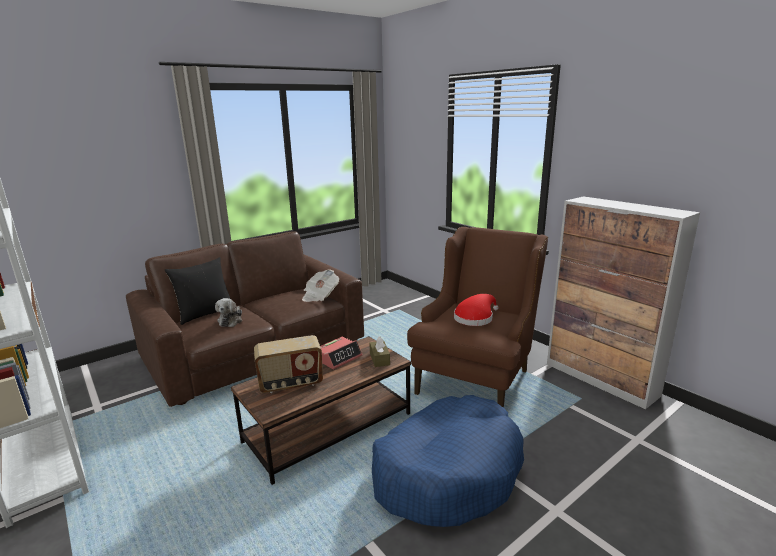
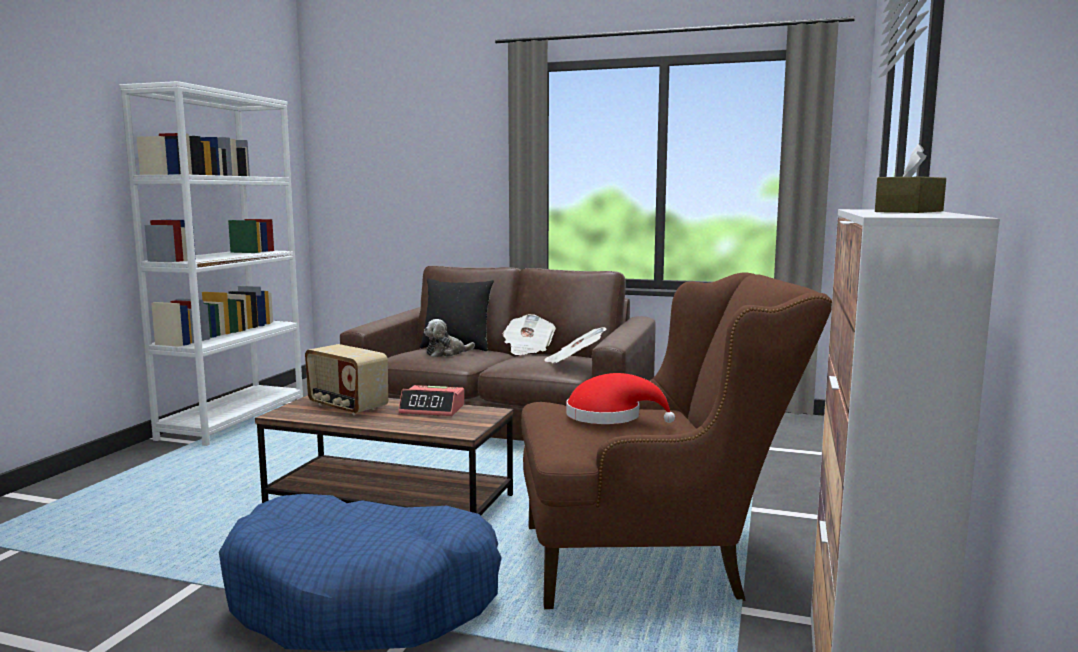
camera: 55 degrees right, 10 degrees down
brown tissue box [369,336,390,367] -> brown tissue box moved to [875,144,946,213]
none -> newspaper [503,314,556,355]

